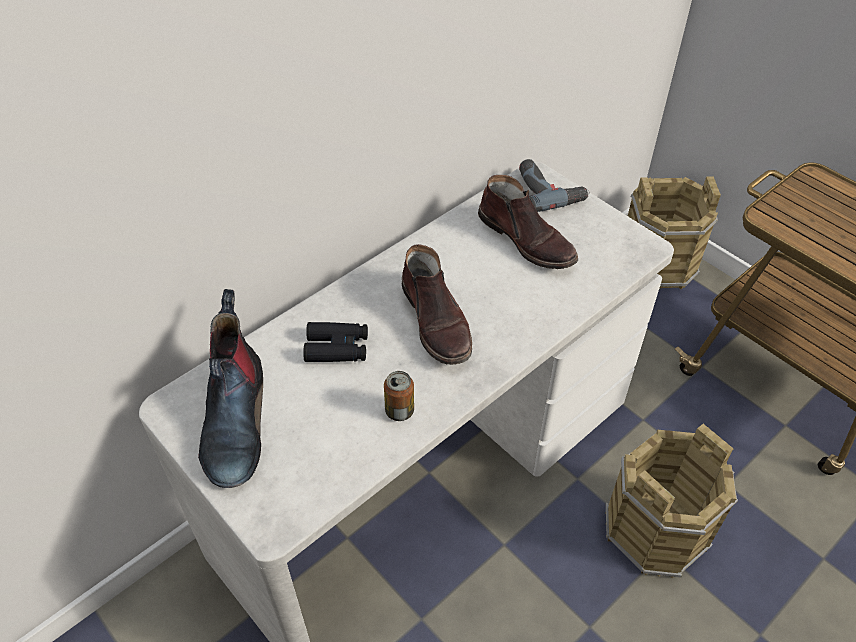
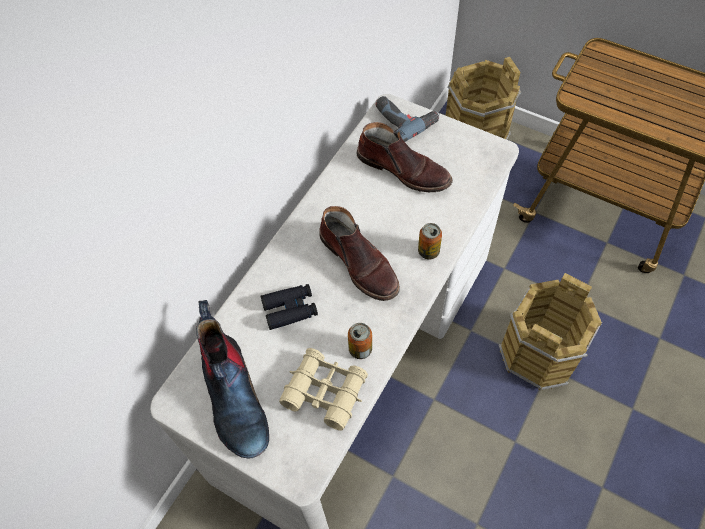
camera: 15 degrees left, 10 degrees up
none -> beige binoculars [279,348,368,430]
none -> can [418,223,442,259]

